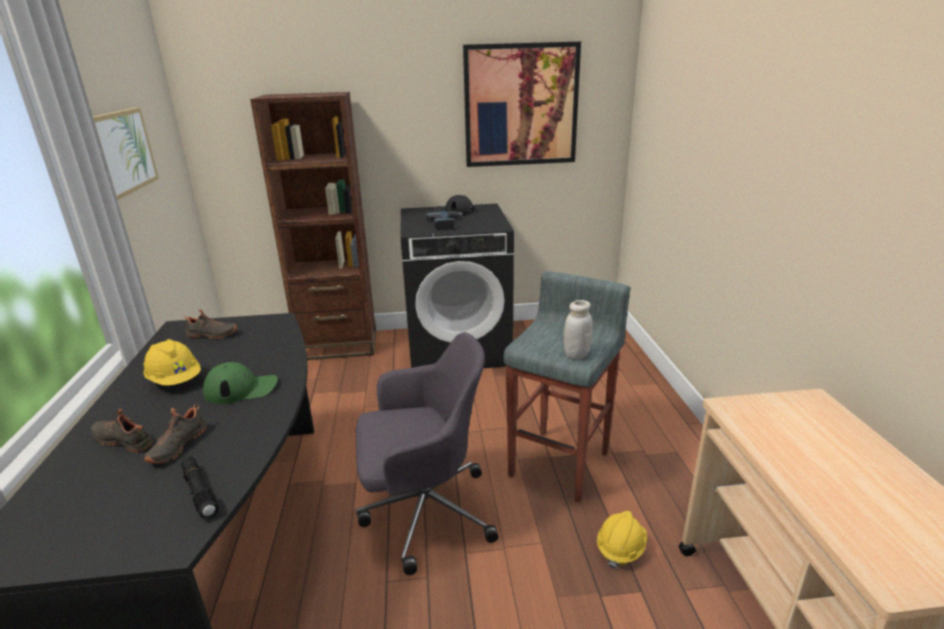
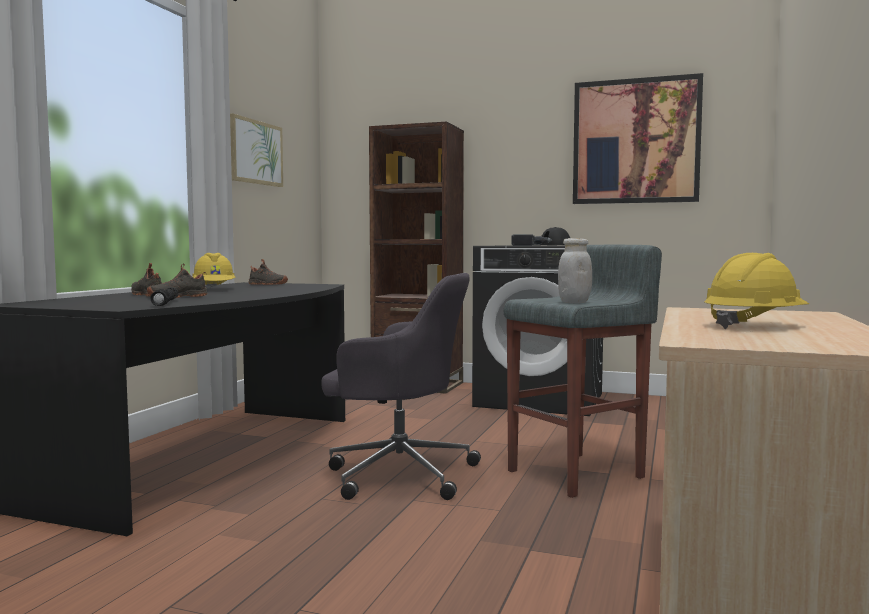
camera: 25 degrees right, 20 degrees down
green cap [203,362,278,404] -> none
yellow hard hat [597,511,647,569] -> yellow hard hat moved to [704,253,809,329]

